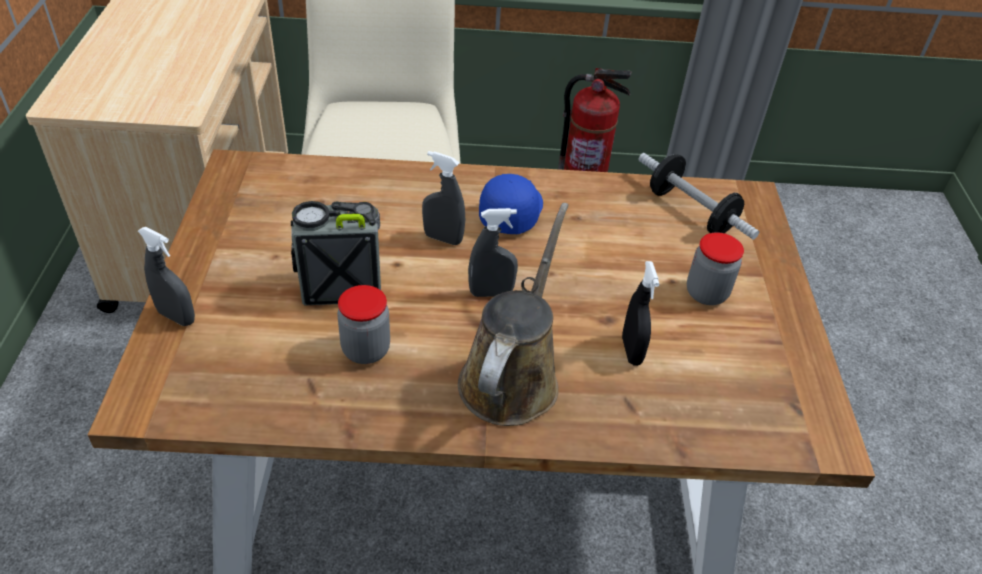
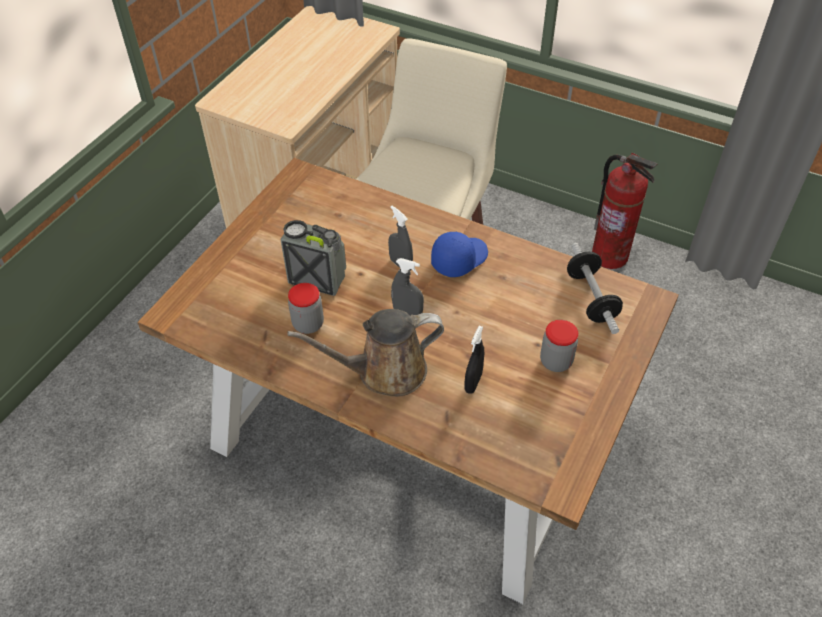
camera: 30 degrees right, 5 degrees up
grey spray bottle [138,227,195,326] -> none
brown watering can [458,203,569,426] -> brown watering can turned 150 degrees counterclockwise [287,309,444,397]

